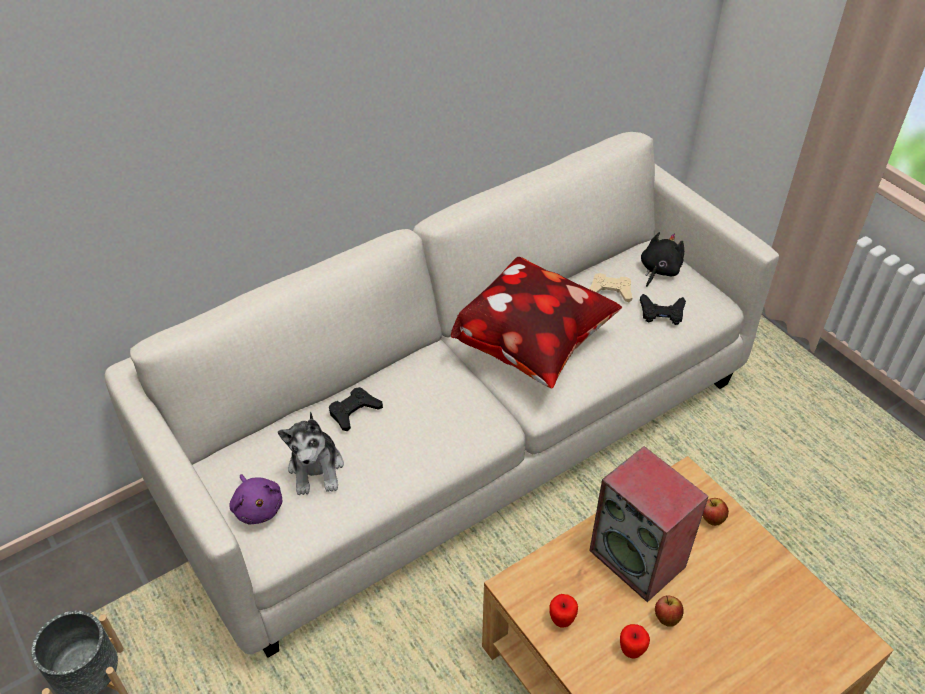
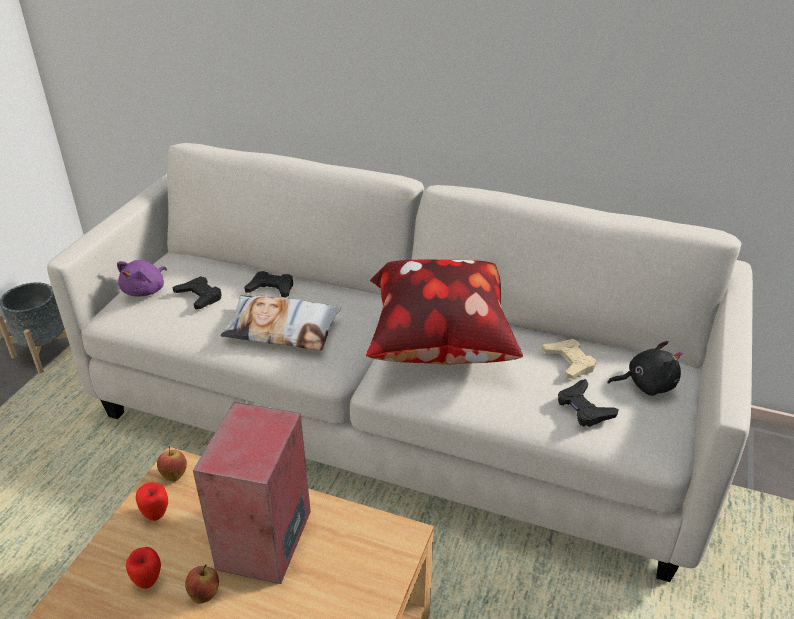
camera: 55 degrees right, 10 degrees down
plush toy [278,412,344,496] -> black game controller [172,276,222,309]
apple [702,498,729,526] -> apple moved to [157,446,187,482]
none -> pillow [221,295,341,350]

